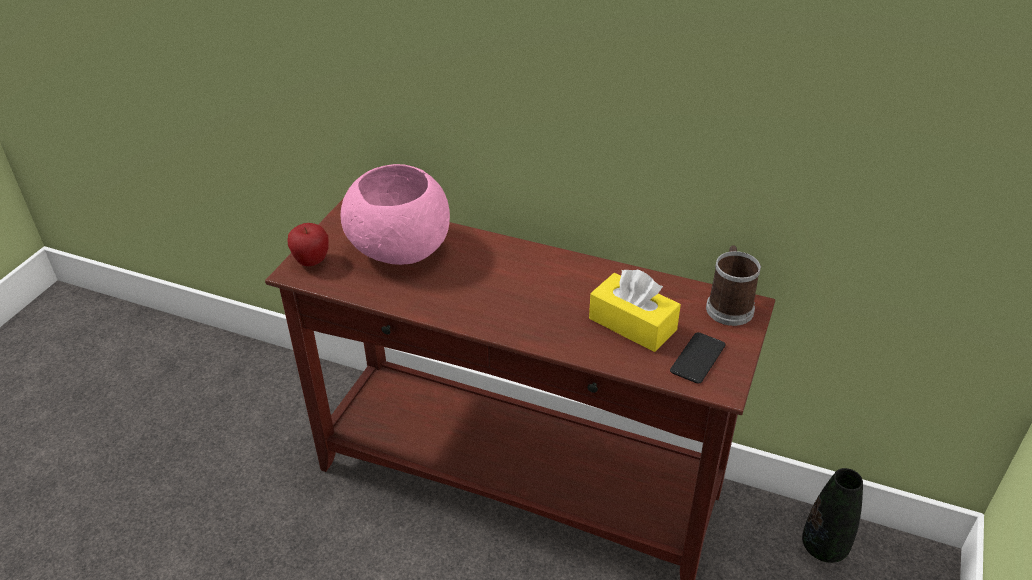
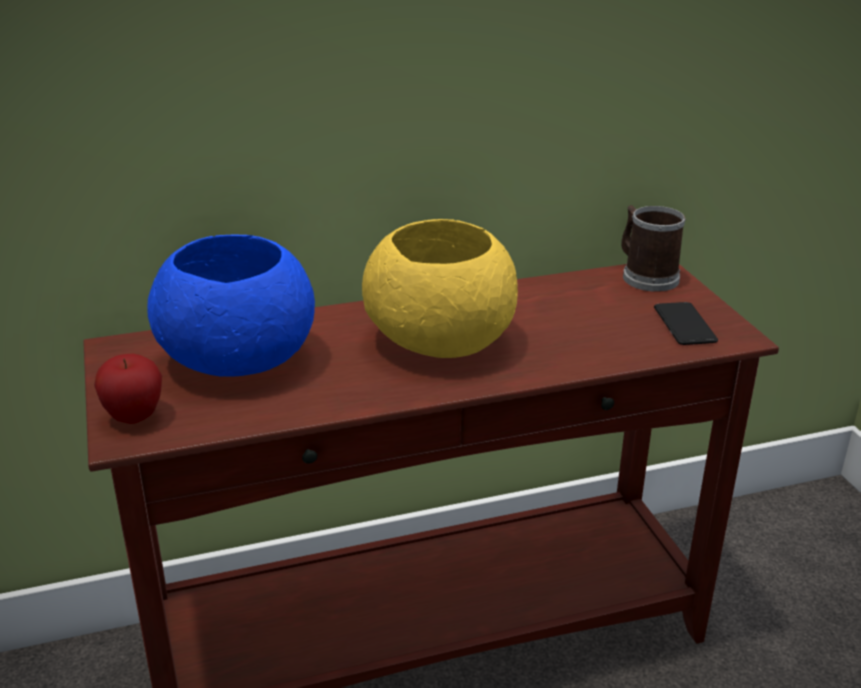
camera: 40 degrees left, 10 degrees down
pink bowl [341,164,450,265] -> blue bowl [147,235,315,377]
yellow tissue box [589,269,681,352] -> none
black vase [802,468,863,563] -> none
none -> yellow bowl [362,219,518,358]

